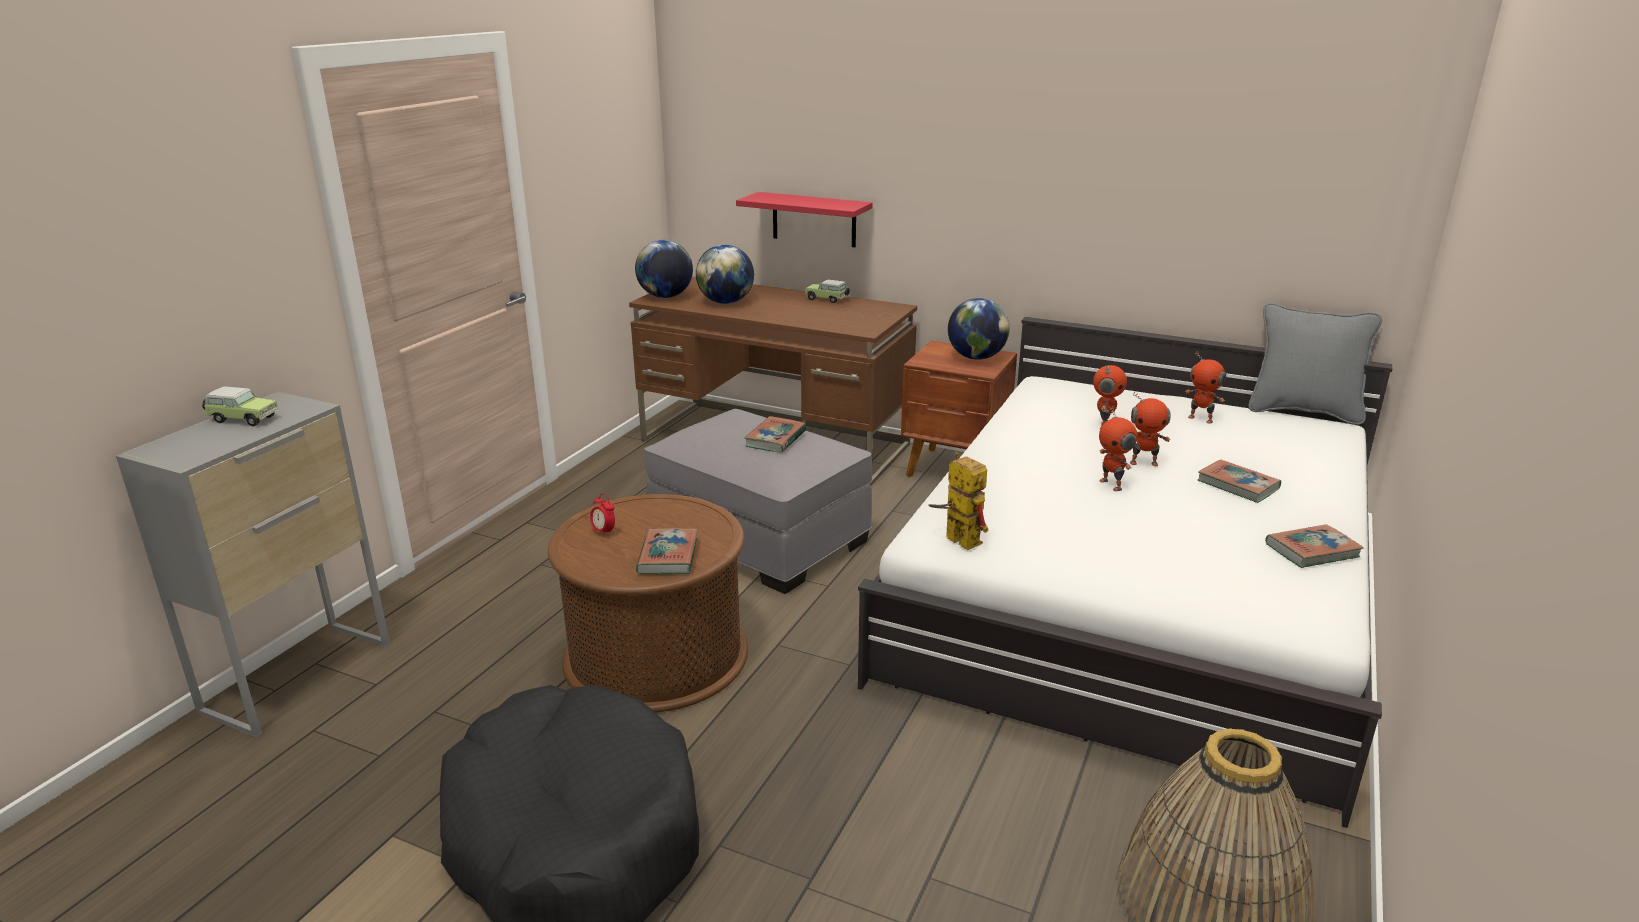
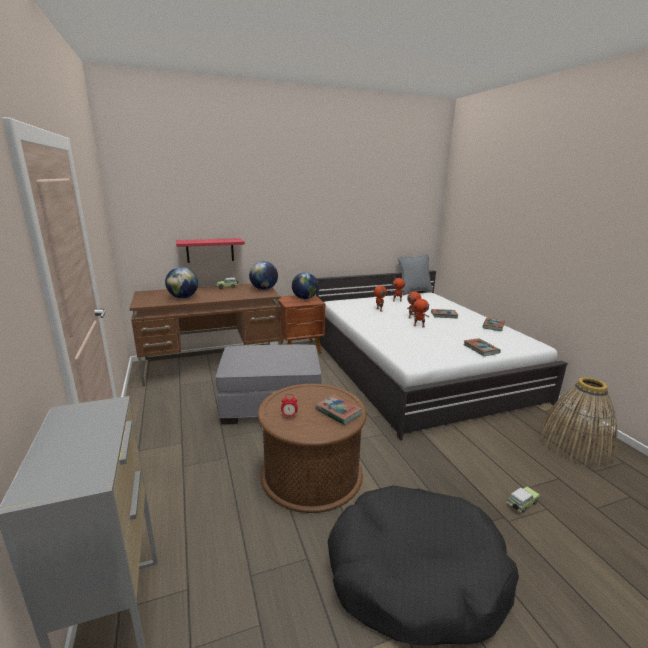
camera: 45 degrees left, 5 degrees down
toy car [202,386,278,426] -> toy car moved to [507,486,540,513]
globe [635,240,693,298] -> globe moved to [249,261,278,290]
book [745,416,807,452] -> book moved to [463,338,501,356]
toy robot [928,452,989,550] -> none

